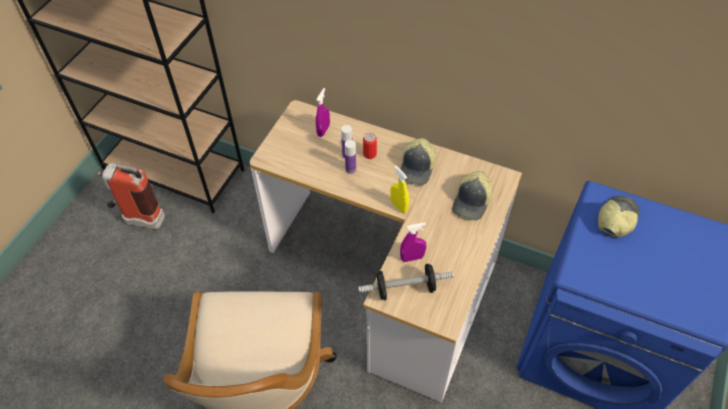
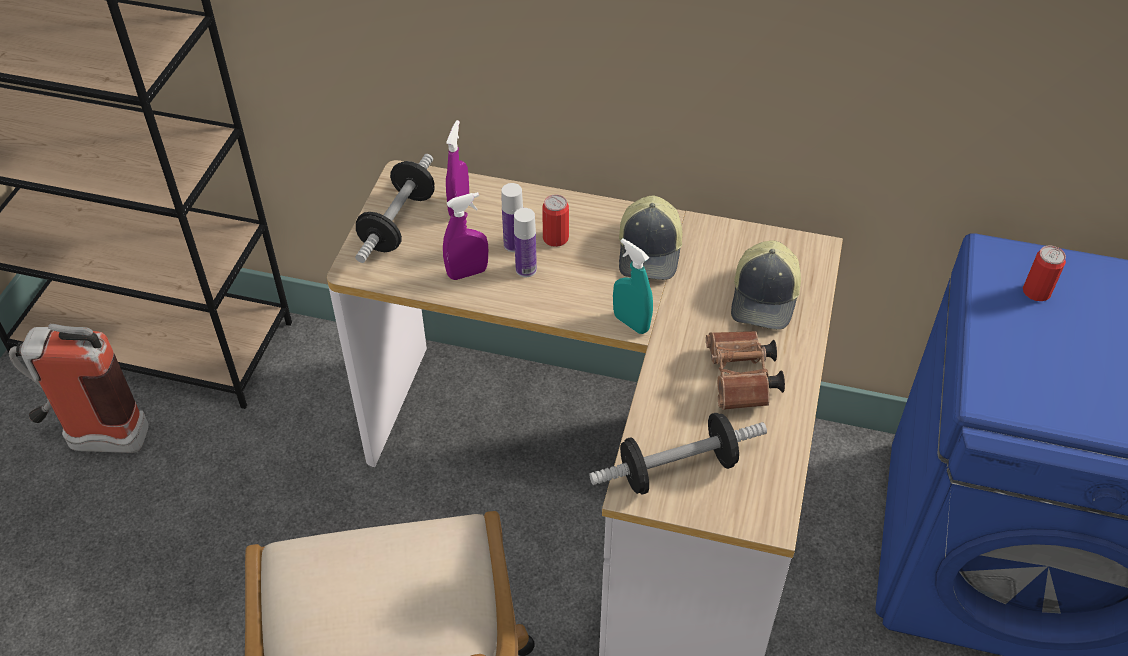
camera: 10 degrees left, 5 degrees down
yellow spray bottle [390,165,409,213] -> turquoise spray bottle [613,238,653,334]
purple spray bottle [400,223,426,262] -> purple spray bottle moved to [443,192,488,280]
cap [598,196,640,238] -> can [1023,246,1066,301]
none -> dumbbell [355,154,435,263]
none -> brown binoculars [706,331,785,410]

